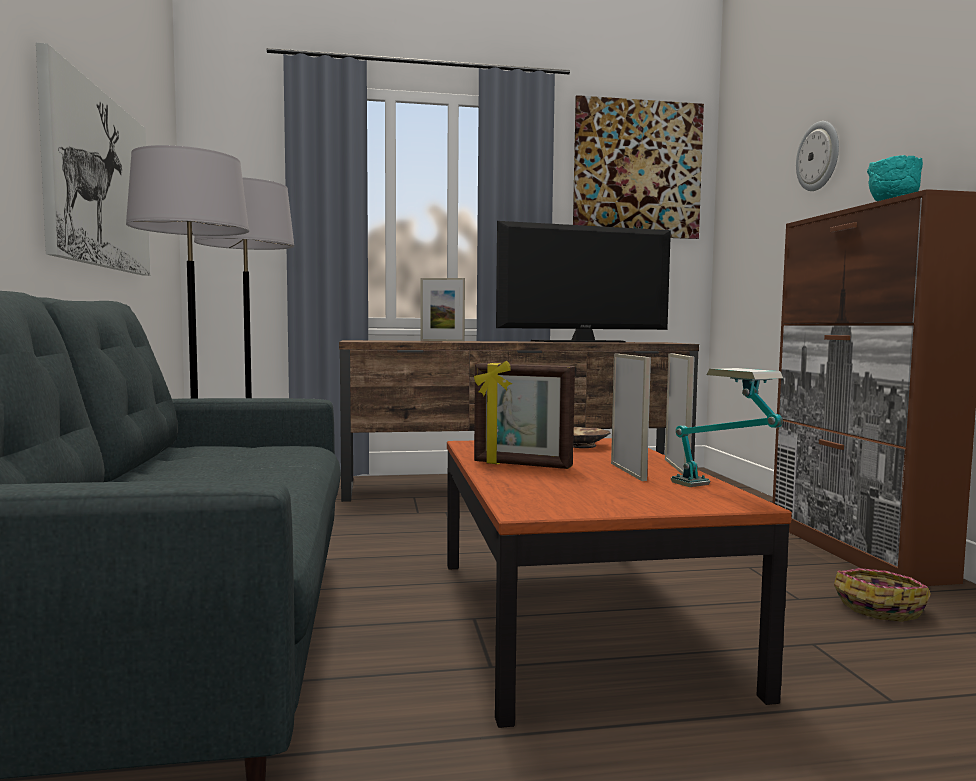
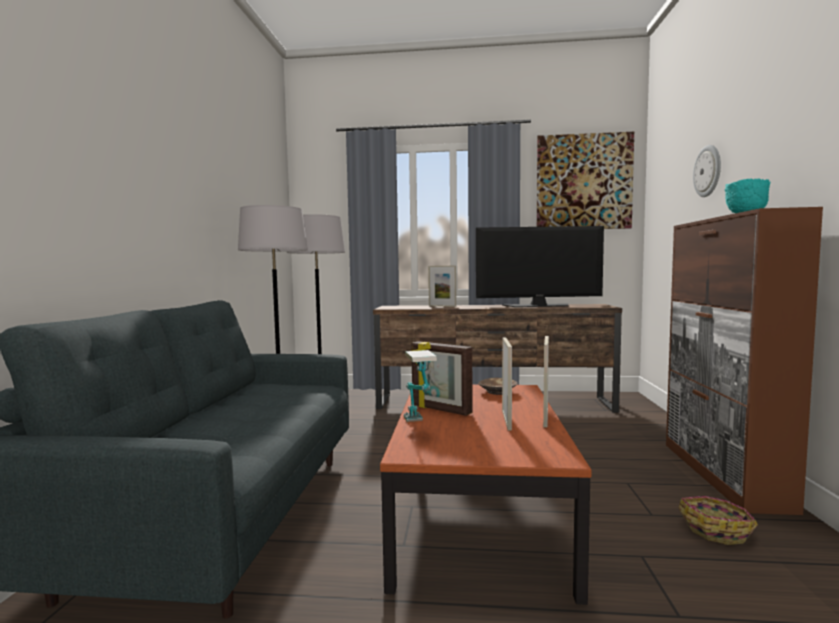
camera: 15 degrees right, 0 degrees up
picture [36,43,150,276] -> none
table lamp [670,368,783,487] -> table lamp moved to [404,350,437,422]

